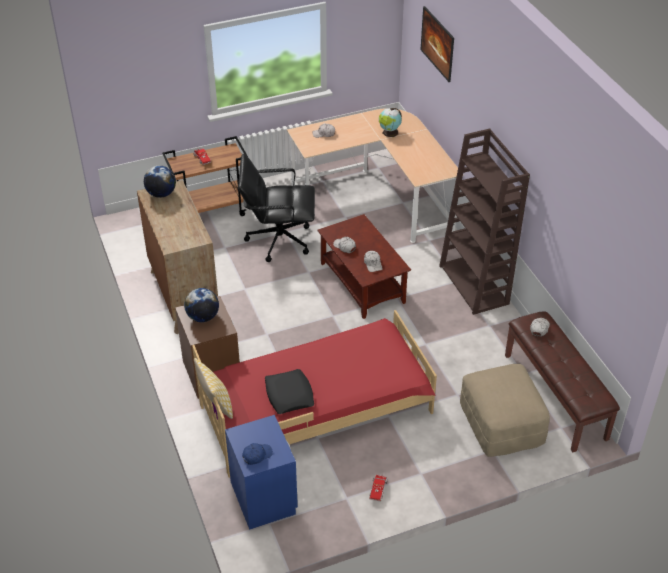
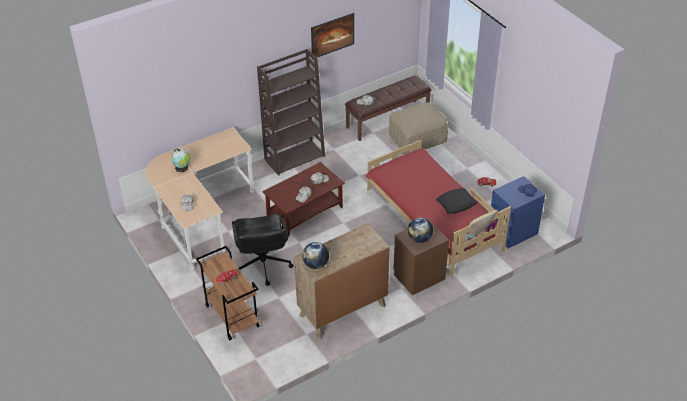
camera: 100 degrees left, 0 degrees up
picture [420,6,454,82] -> picture moved to [311,13,354,57]

